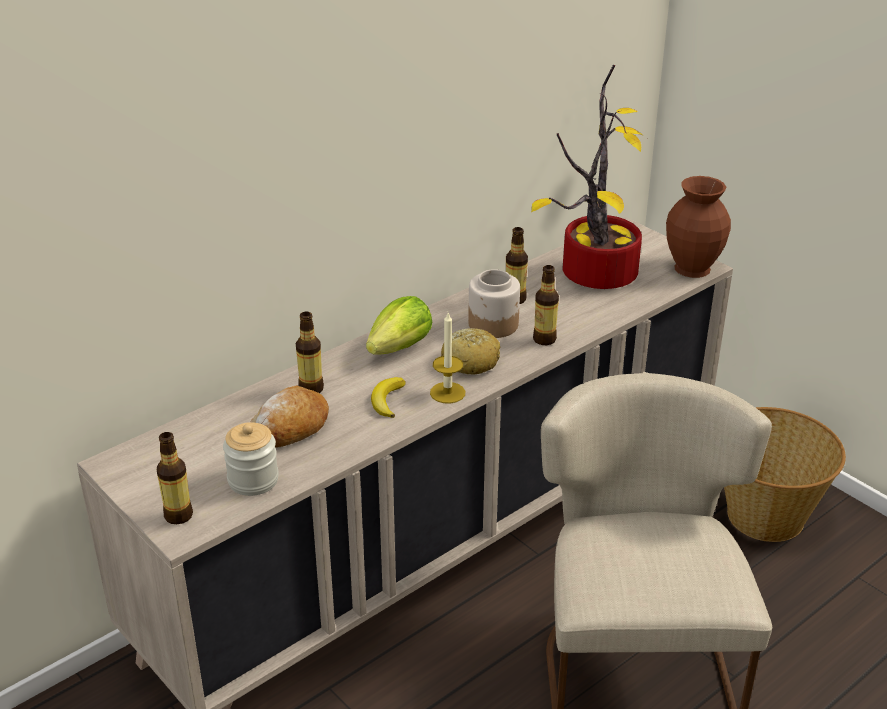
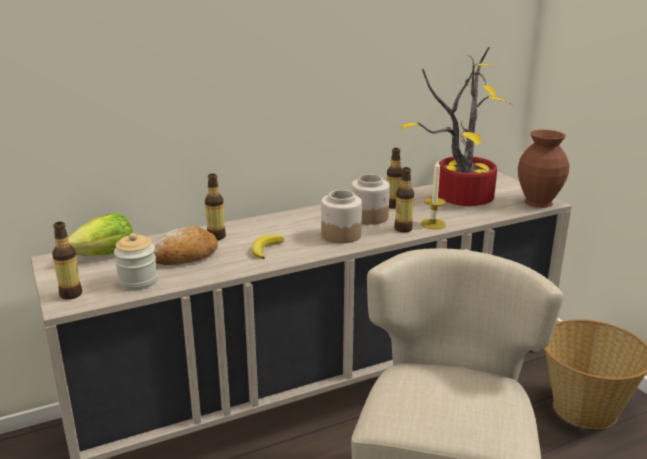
camera: 15 degrees right, 10 degrees down
lettuce [366,296,432,355] -> lettuce moved to [68,213,133,256]
candle [430,313,465,404] -> candle moved to [420,160,446,229]
bread [441,328,500,375] -> jar [321,190,362,244]

